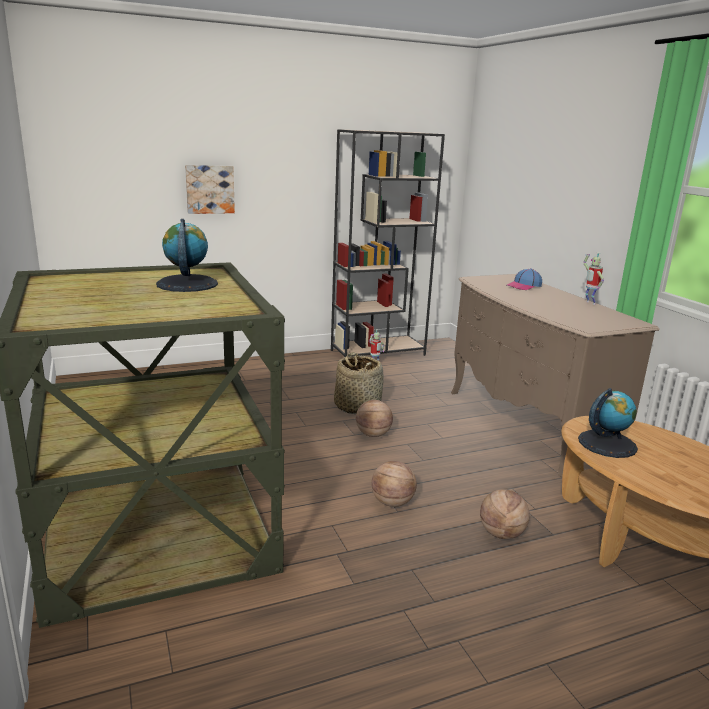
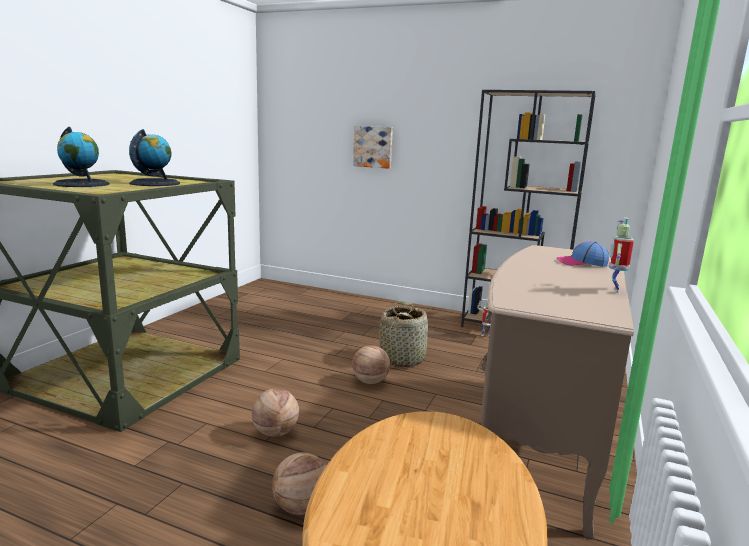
camera: 45 degrees right, 5 degrees down
globe [578,388,638,458] -> globe moved to [53,127,110,187]

